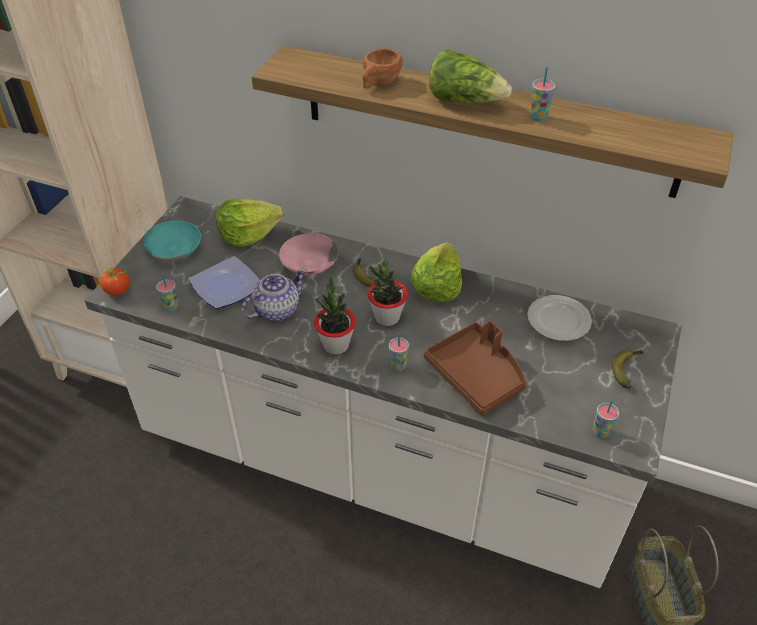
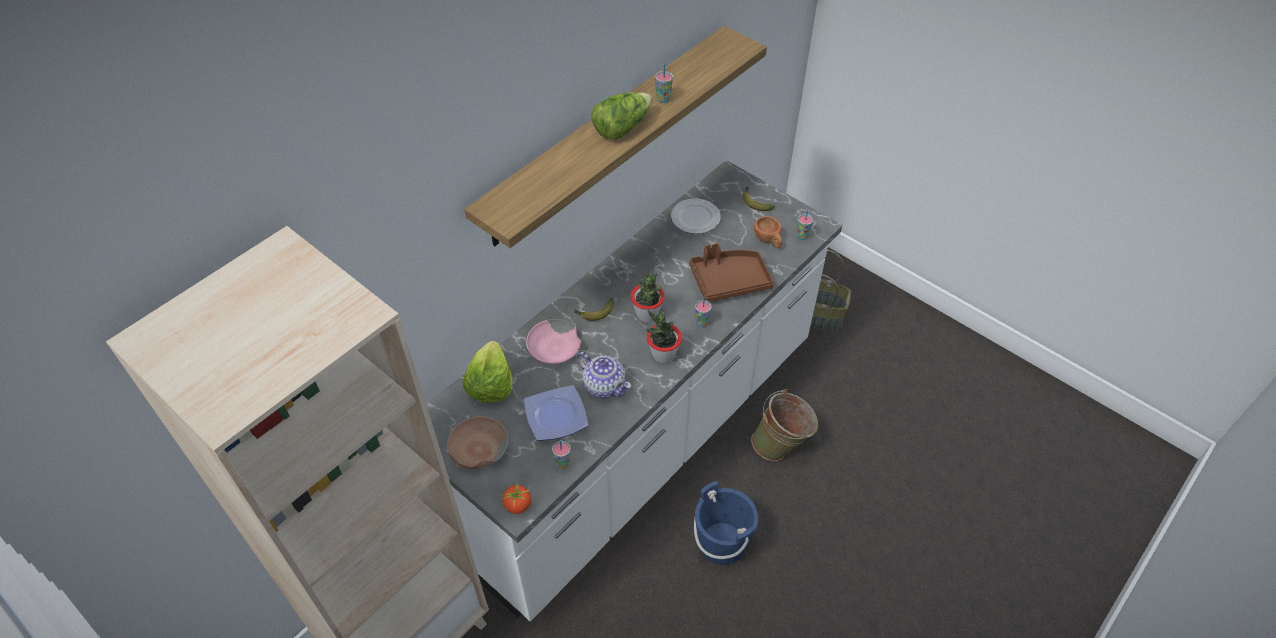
camera: 70 degrees left, 5 degrees up
turquoise bowl [142,220,201,261] -> brown bowl [447,416,508,469]
teapot [242,268,307,321] -> teapot turned 150 degrees clockwise [577,352,631,399]
brown cup [362,48,403,89] -> brown cup moved to [754,216,782,248]
lettuce [410,242,462,302] -> none
none -> blue bucket [694,481,758,565]
none -> green bucket [751,389,818,461]

